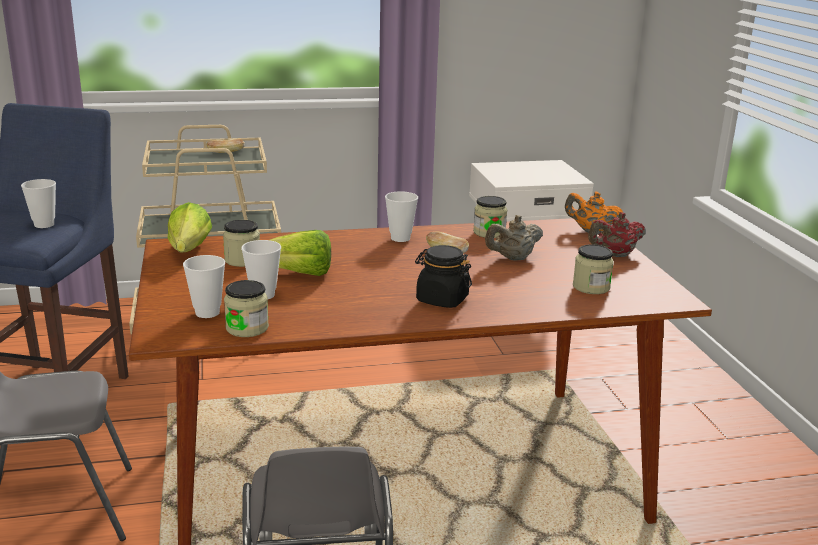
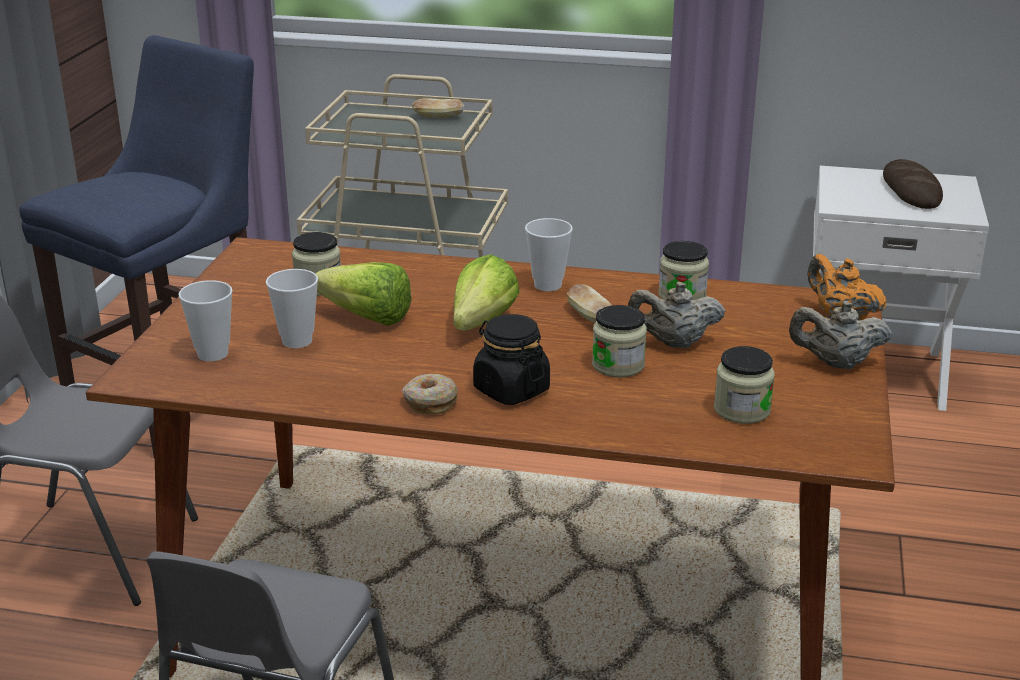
camera: 25 degrees right, 5 degrees up
cup [21,179,56,228] -> none
lettuce [168,202,212,253] -> lettuce moved to [453,254,520,331]
jar [224,280,269,337] -> jar moved to [592,305,647,377]
red teapot [588,212,646,257] -> beige teapot [789,301,892,369]
none -> donut [402,374,458,414]
none -> bread [883,159,943,209]

